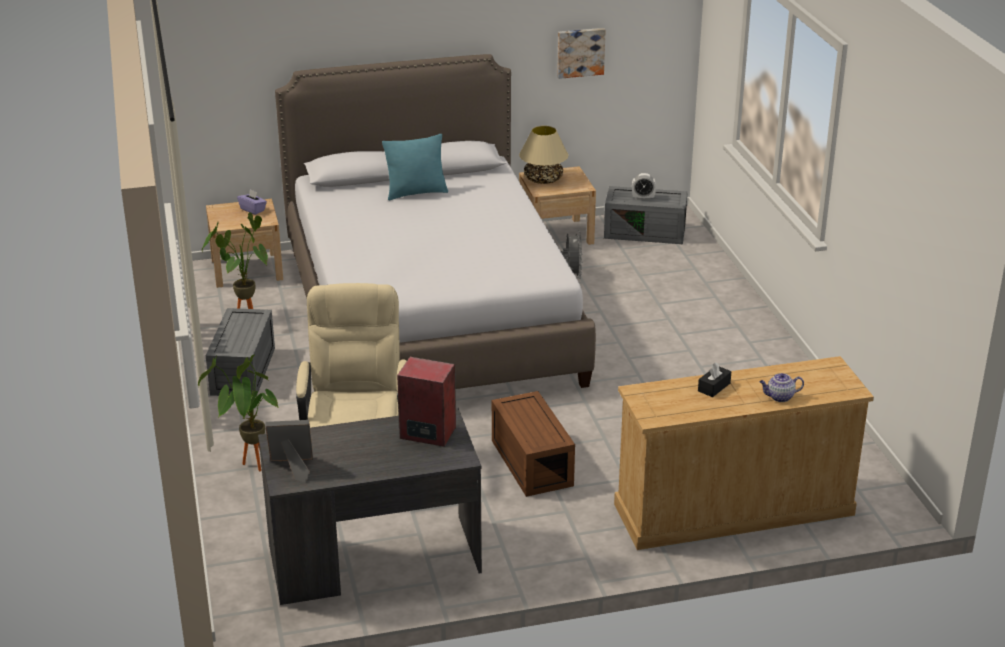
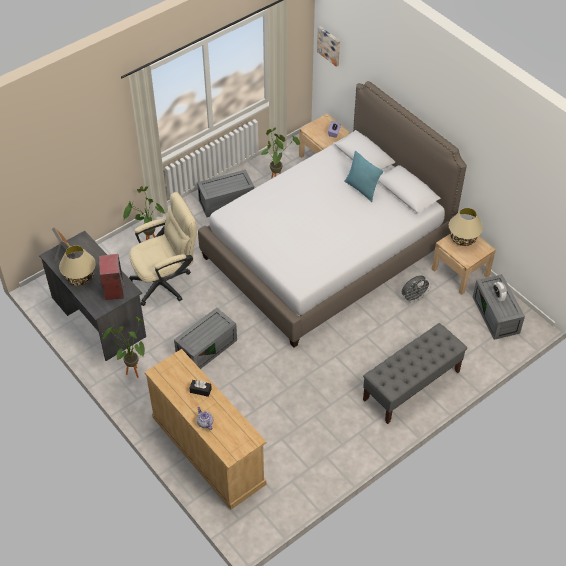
camera: 65 degrees right, 20 degrees up
brown storage box [492,391,575,497] -> grey storage box [174,308,237,369]
picture [557,28,606,79] -> picture moved to [317,26,340,67]
none -> beige table lamp [59,245,96,286]
none -> potted plant [102,317,145,378]
none -> grey bench [363,323,467,424]

